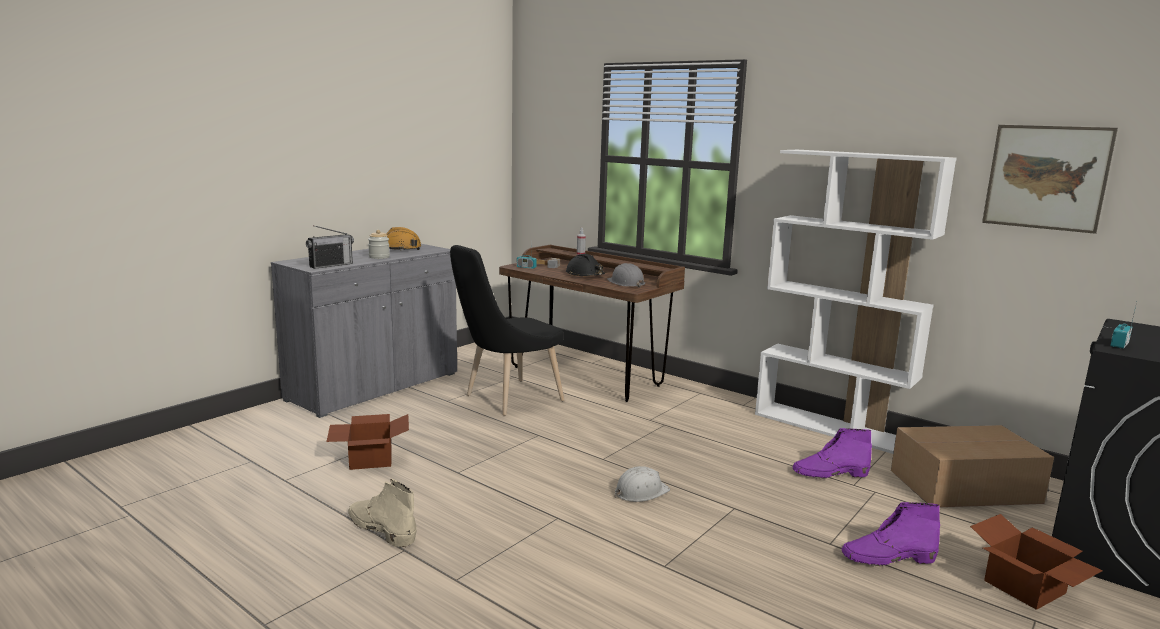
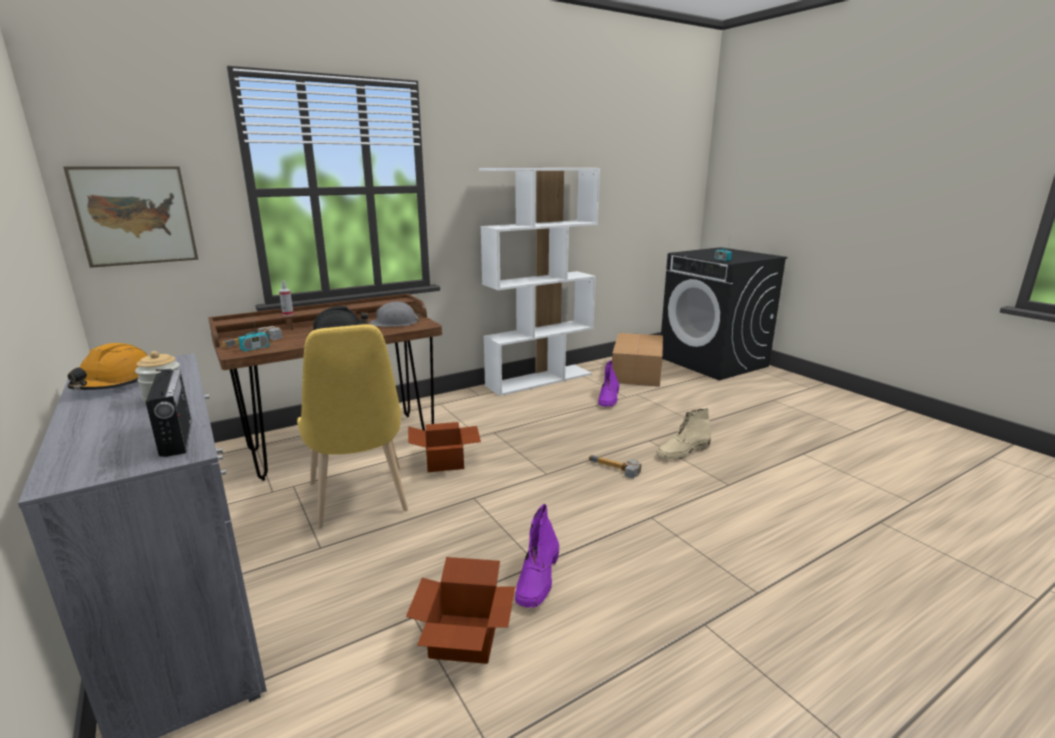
camera: 70 degrees left, 5 degrees up
beige boot [348,479,416,547] -> beige boot moved to [656,408,711,459]
black chair [450,245,564,416] -> yellow chair [297,324,408,529]
white hard hat [615,466,670,502] -> hammer [589,455,641,479]
purple boot [842,502,940,566] -> purple boot moved to [515,504,559,608]
cardboard box [970,514,1103,610] -> cardboard box moved to [408,422,481,472]
picture [982,125,1118,234] -> picture moved to [63,166,198,268]

